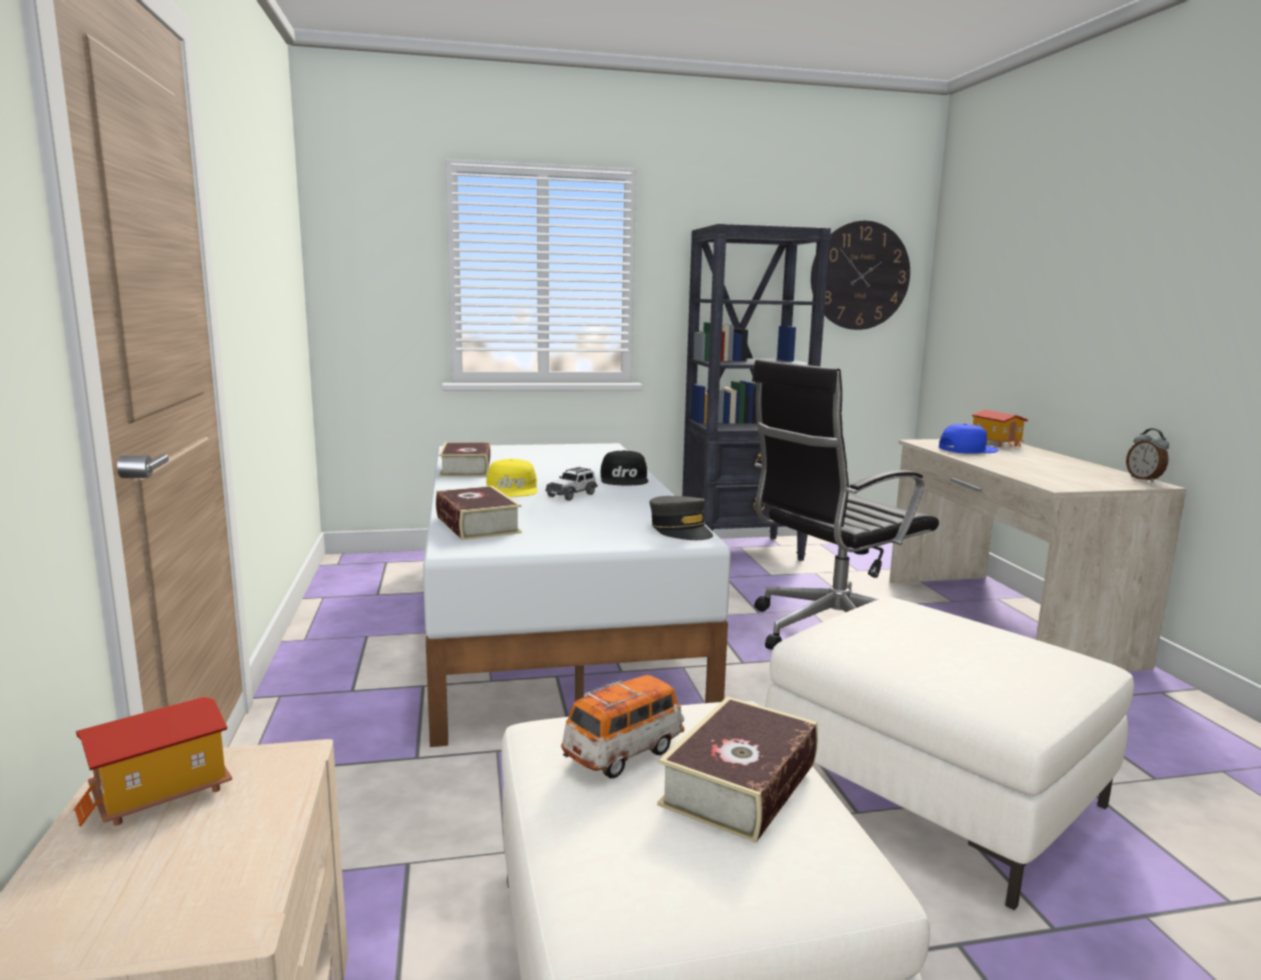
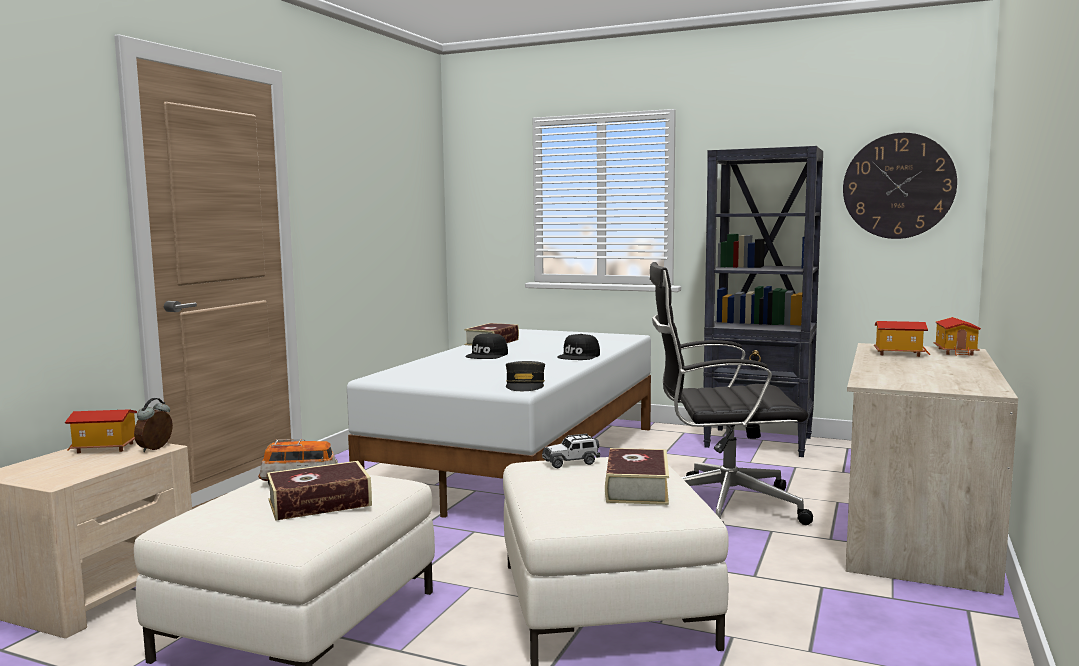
camera: 35 degrees right, 5 degrees down
book [436,486,522,540] -> book moved to [605,448,669,505]
yellow cap [486,459,538,497] -> black cap [465,333,508,359]
toy car [545,467,598,501] -> toy car moved to [542,434,600,468]
blue cap [939,424,999,454] -> toy house [874,321,930,357]
alarm clock [1126,428,1169,482] -> alarm clock moved to [134,398,173,452]

